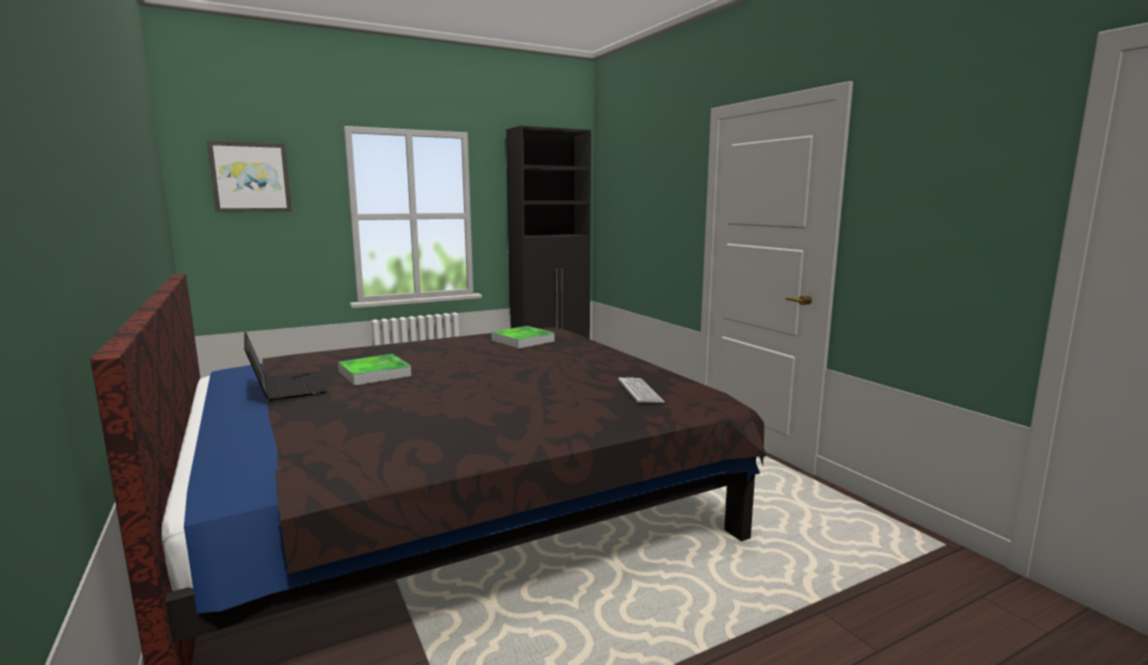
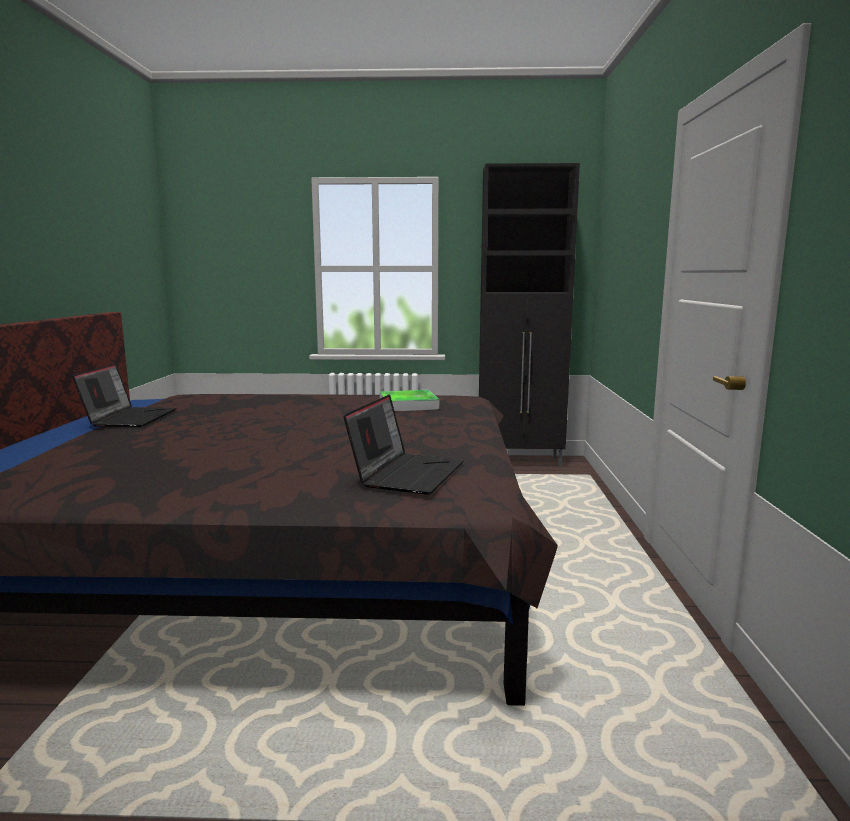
camera: 30 degrees right, 0 degrees up
picture [207,140,292,212] -> none
tray [338,354,411,386] -> none
keyboard [618,377,665,403] -> laptop [343,394,464,495]

